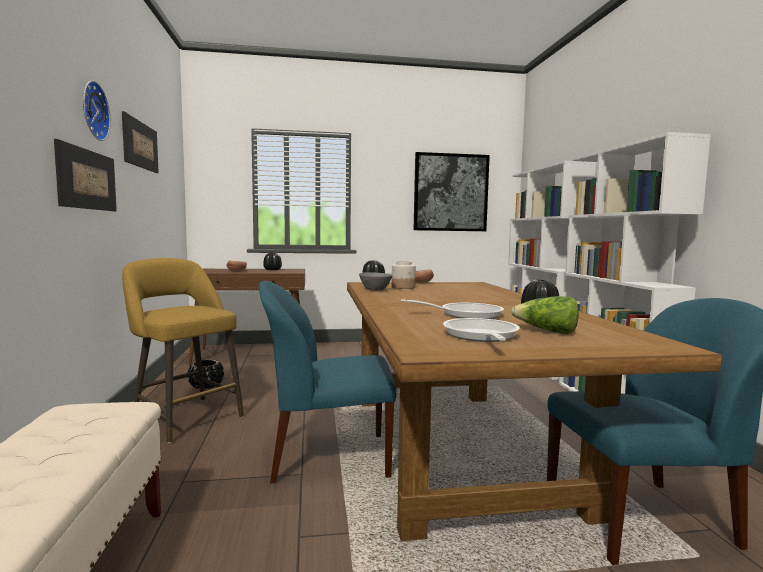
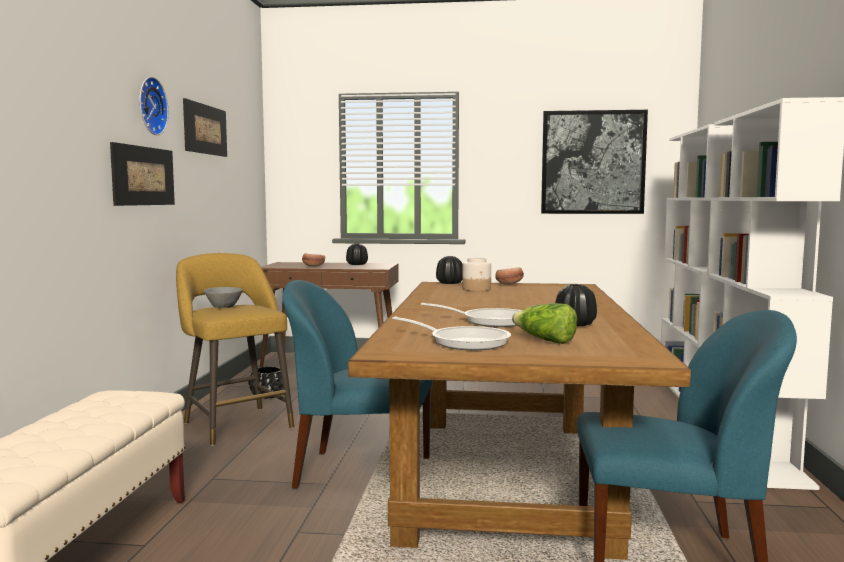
camera: 15 degrees right, 0 degrees up
grey bowl [359,272,393,291] -> grey bowl moved to [204,287,243,308]
frying pan [443,318,520,342] -> frying pan turned 105 degrees clockwise [392,317,511,350]

